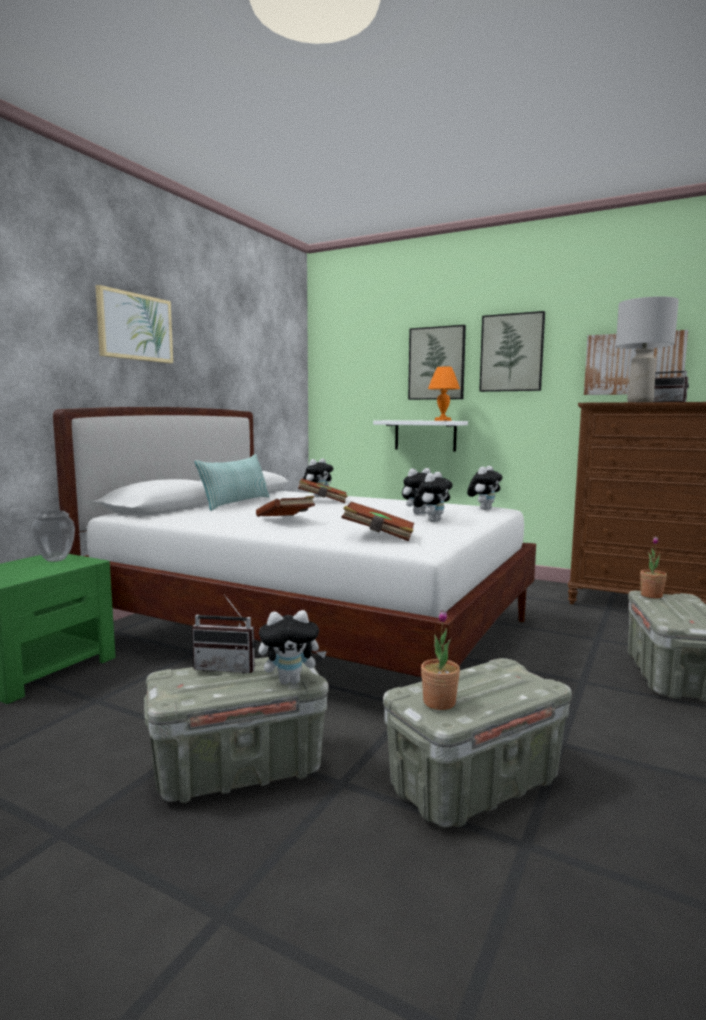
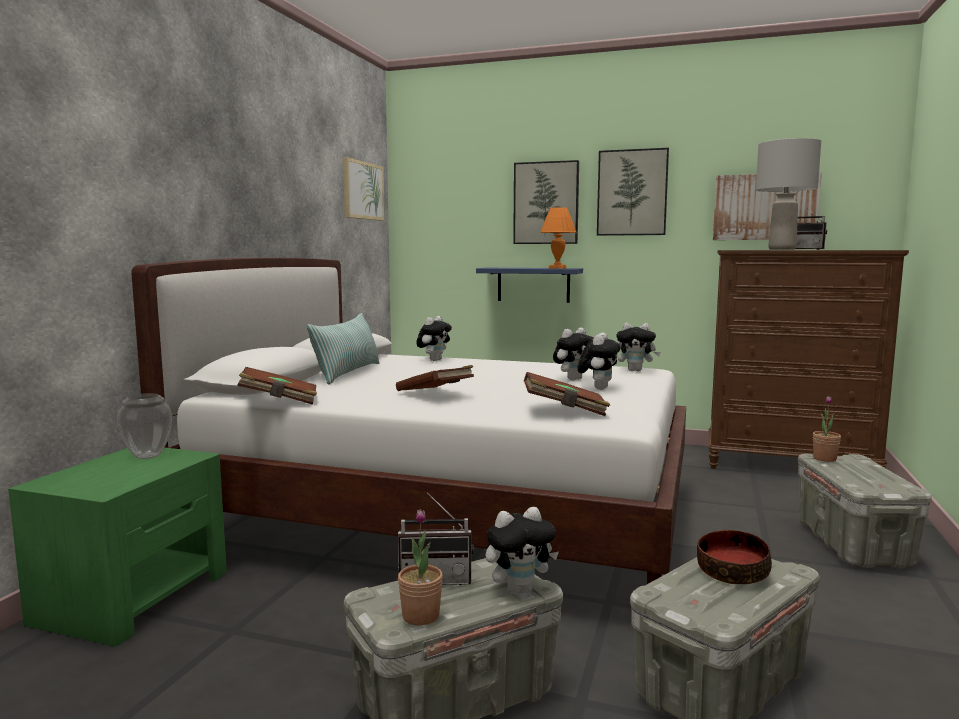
camera: 10 degrees left, 0 degrees up
picture [95,285,173,363] -> picture moved to [343,157,385,221]
brown book [298,478,348,503] -> brown book moved to [237,367,317,405]
white shelf [373,420,468,452] -> blue shelf [476,268,583,303]
potted plant [421,610,460,710] -> potted plant moved to [398,509,443,625]
plush toy [467,466,503,510] -> plush toy turned 75 degrees clockwise [616,323,661,371]
none -> bowl [697,530,772,584]

